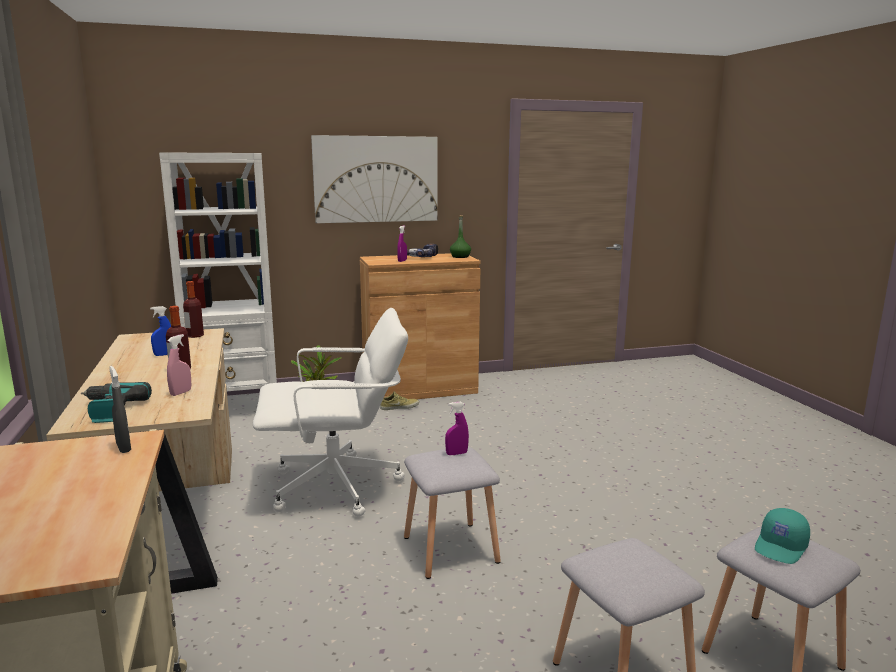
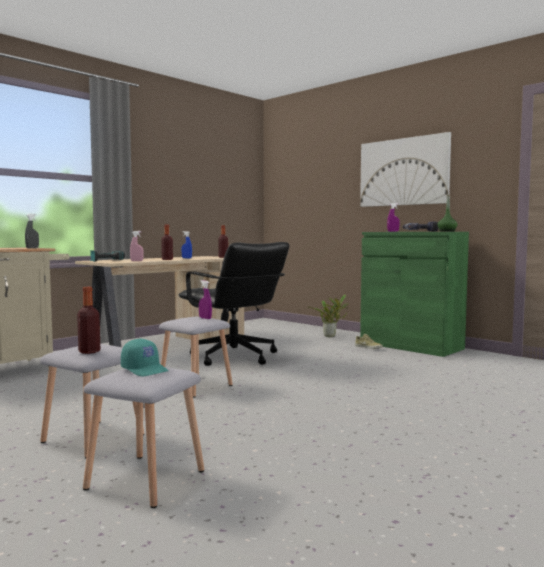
camera: 60 degrees right, 10 degrees down
white bookcase [159,152,277,391] -> none
white office chair [253,308,408,517] -> black office chair [179,242,289,366]
brown cabinet [360,253,481,399] -> green cabinet [360,232,469,357]
turquoise cap [755,508,810,564] -> turquoise cap turned 150 degrees counterclockwise [121,338,169,377]
none -> bottle [77,287,100,354]

